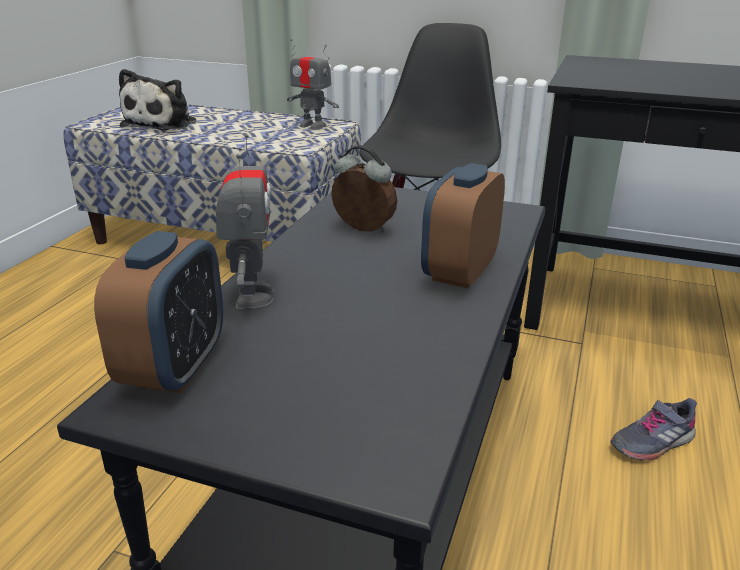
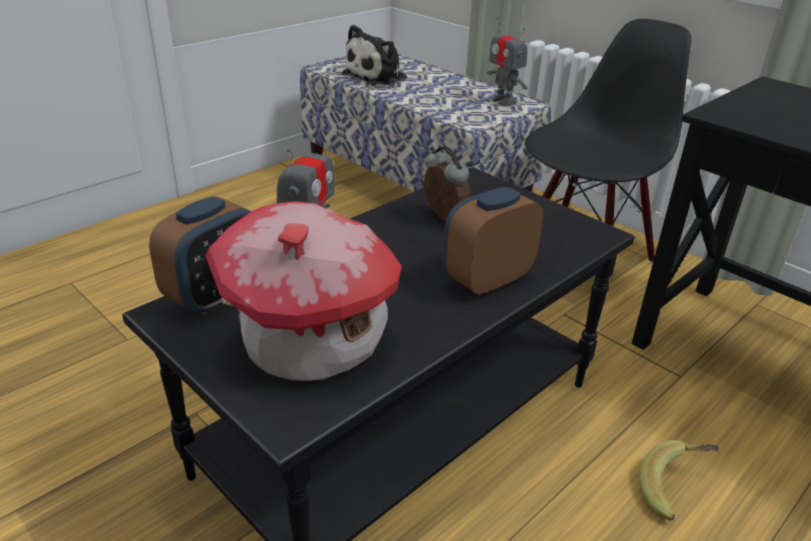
camera: 25 degrees right, 5 degrees up
grey shoe [610,398,697,460] -> banana [639,440,719,521]
none -> toy house [205,201,402,381]

